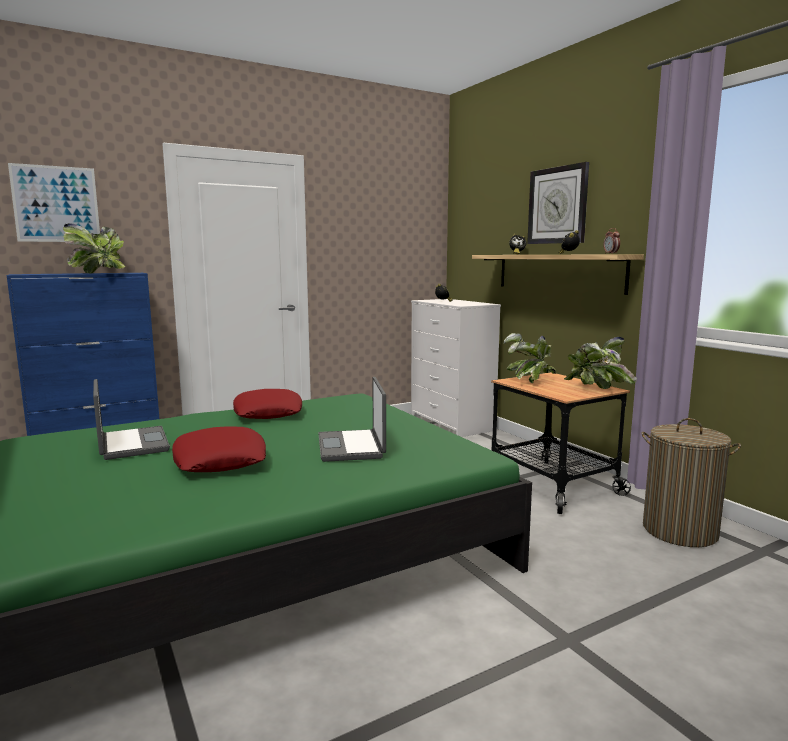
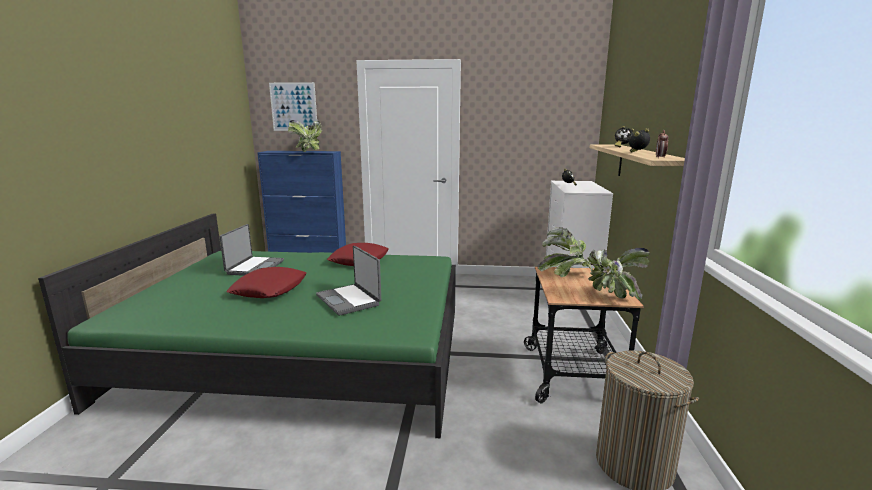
camera: 35 degrees right, 5 degrees up
laptop [318,377,386,462] -> laptop turned 60 degrees counterclockwise [316,246,381,316]
wall clock [527,162,589,244] -> none

